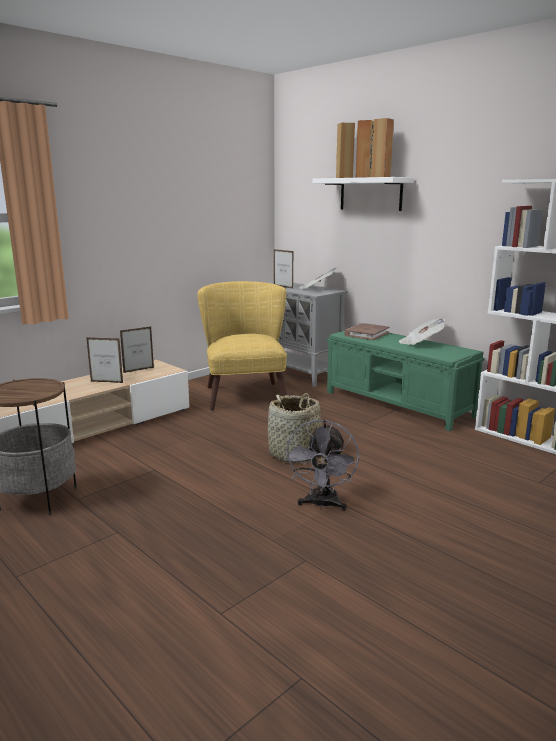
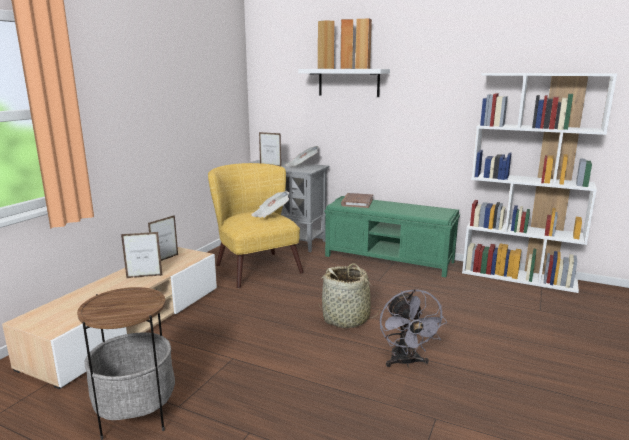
camera: 20 degrees left, 0 degrees up
newspaper [399,318,446,345] -> newspaper moved to [251,191,289,218]

